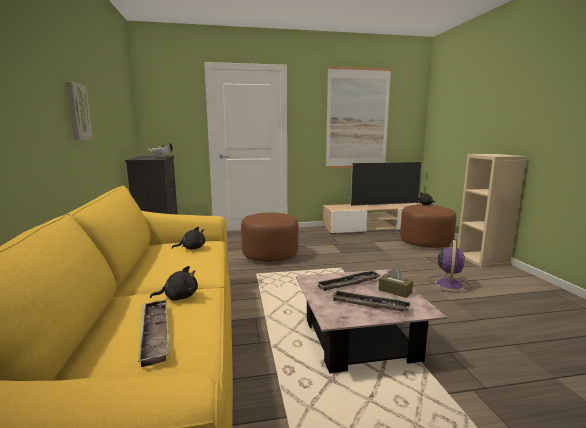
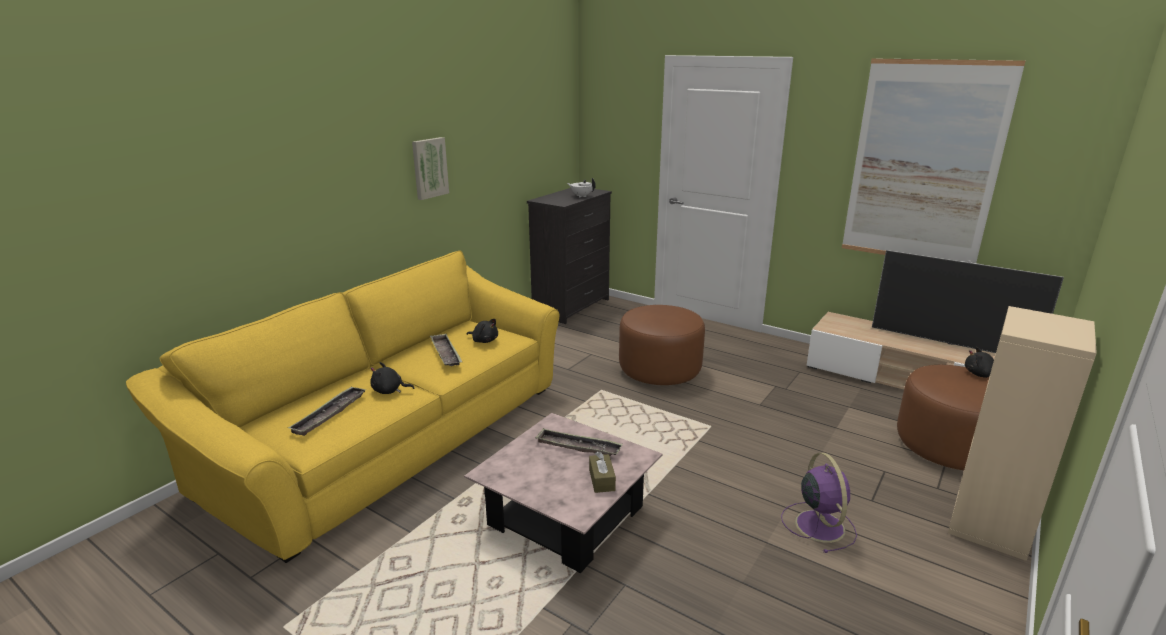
camera: 45 degrees right, 10 degrees up
black plush toy [150,266,198,301] -> black plush toy turned 150 degrees clockwise [370,362,414,394]
tray [331,290,411,311] -> tray moved to [430,334,462,366]
purple fan [428,240,471,293] -> purple fan turned 75 degrees counterclockwise [781,453,857,553]

